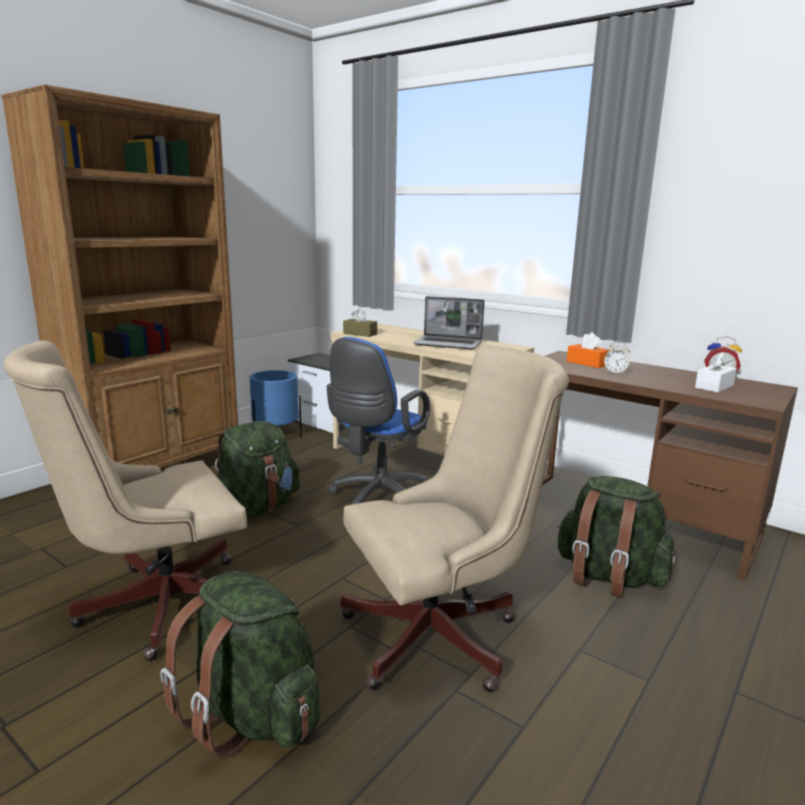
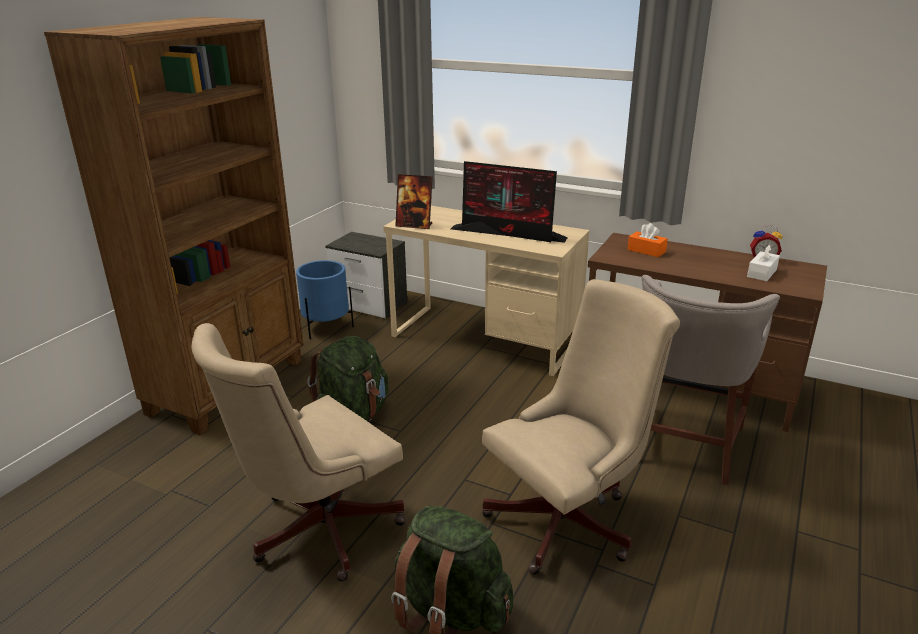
camera: 10 degrees left, 10 degrees up
blue office chair [327,337,430,504] -> none
brown tissue box [343,308,377,337] -> picture frame [395,174,433,229]
laptop [414,296,485,350] -> monitor [451,161,568,243]
green backpack [557,476,675,598] -> grey stool [642,275,780,485]
alarm clock [604,341,630,374] -> none

